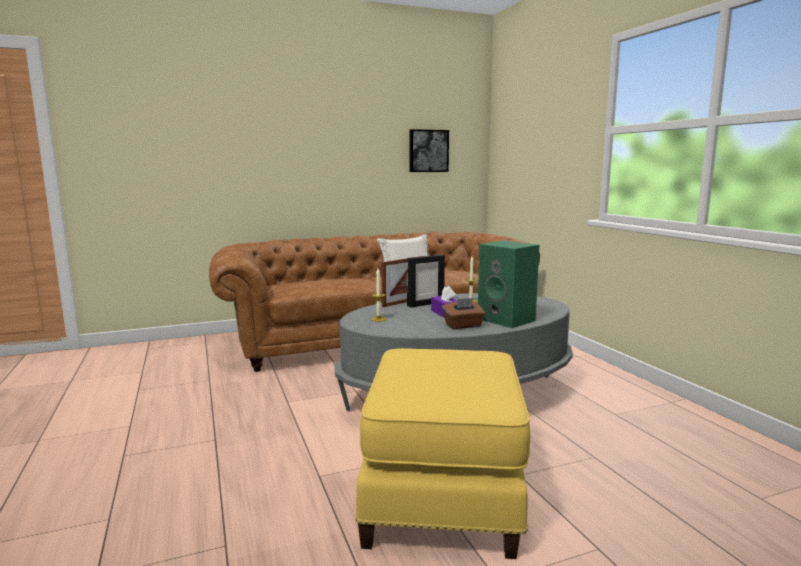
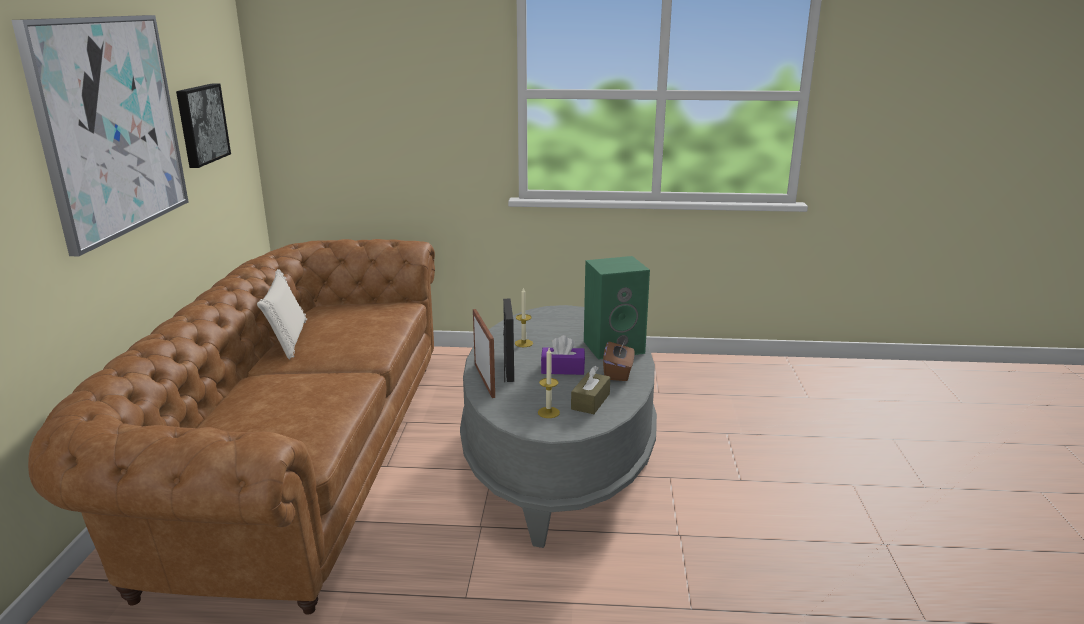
camera: 65 degrees left, 10 degrees up
yellow ottoman [356,348,530,559] -> none
none -> picture [11,15,189,256]
none -> brown tissue box [571,366,610,414]

